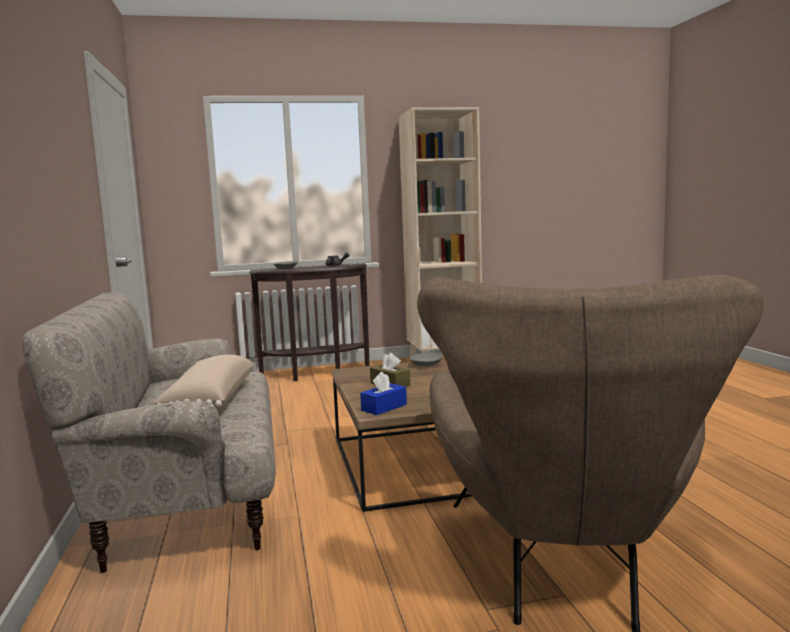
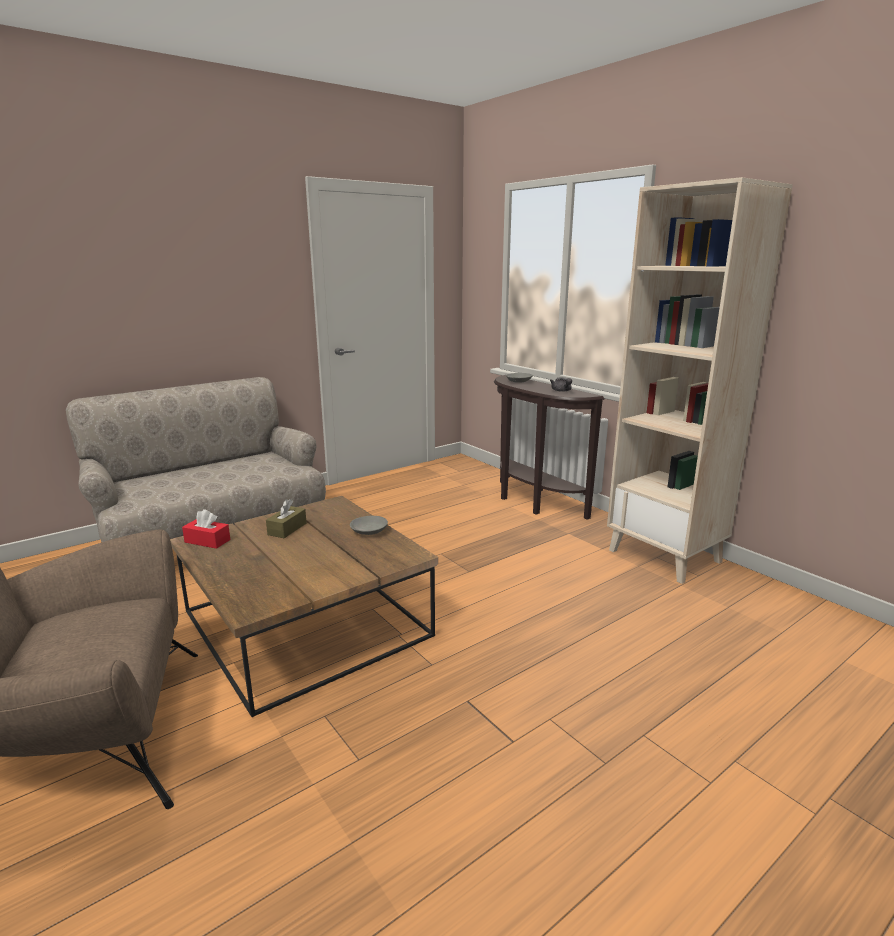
camera: 65 degrees right, 10 degrees up
beige pillow [153,355,254,410] -> none
blue tissue box [360,372,407,415] -> red tissue box [182,509,230,549]

